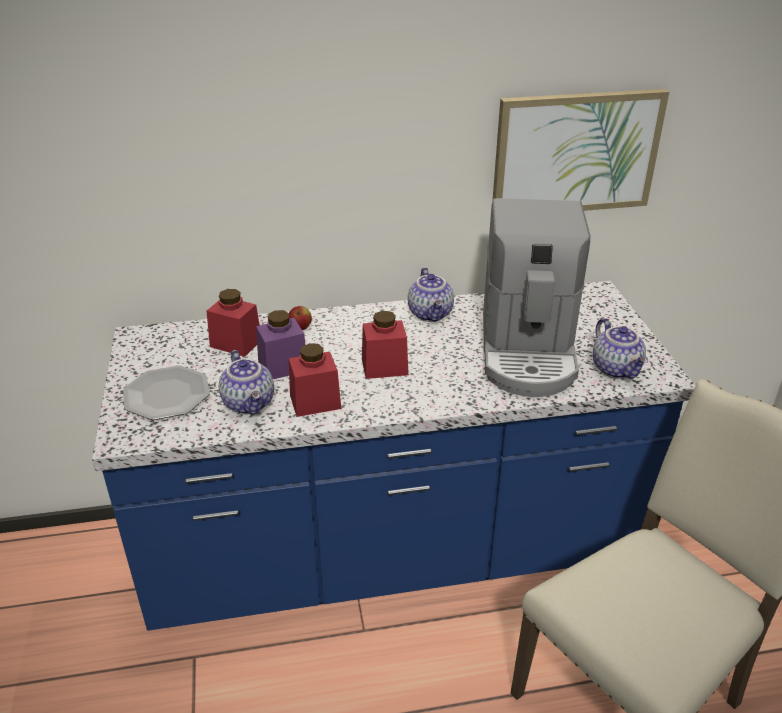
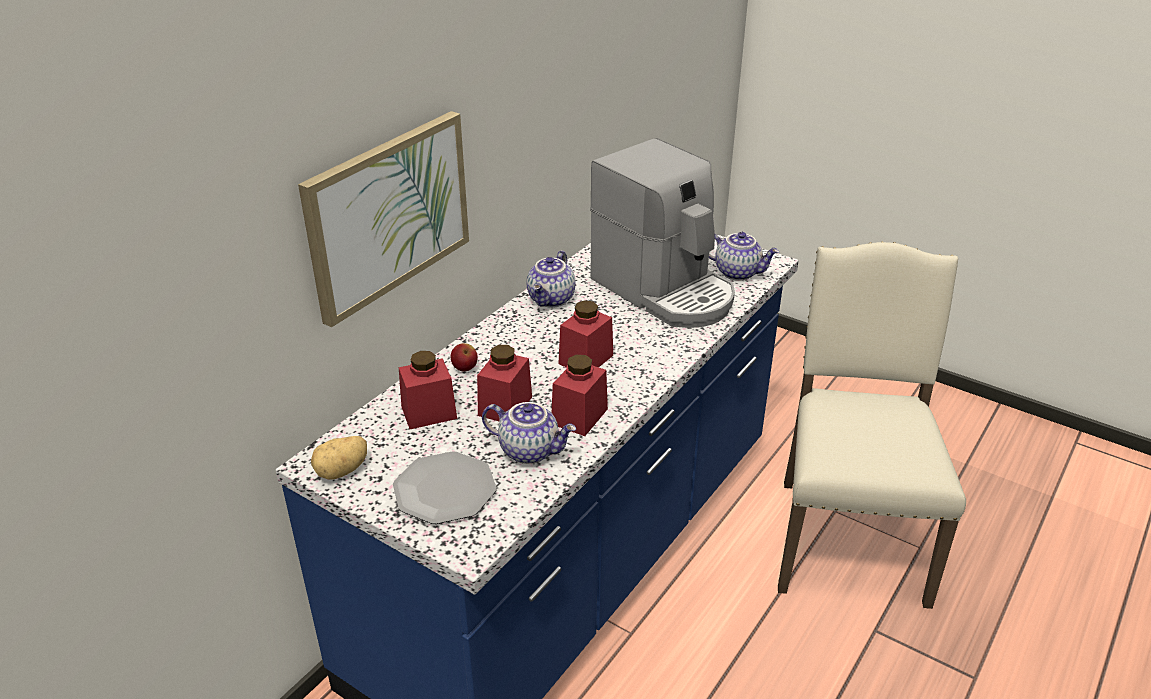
camera: 45 degrees left, 0 degrees up
purple jar [256,310,306,379] -> red jar [477,345,532,422]
teapot [408,267,454,322] -> teapot turned 75 degrees clockwise [527,250,575,308]
picture [492,89,669,211] -> picture moved to [298,111,469,327]
none -> potato [311,436,367,479]

